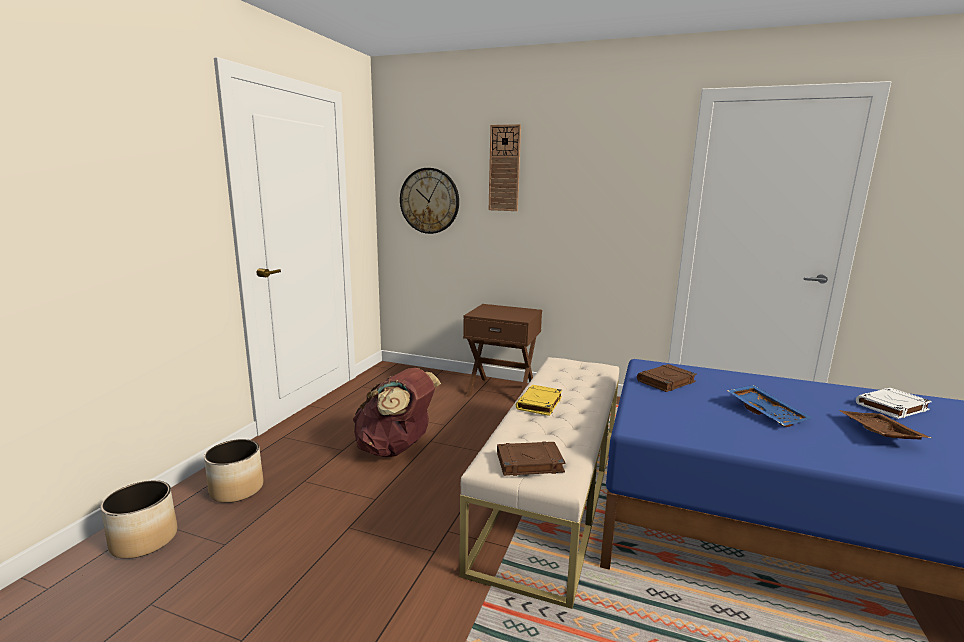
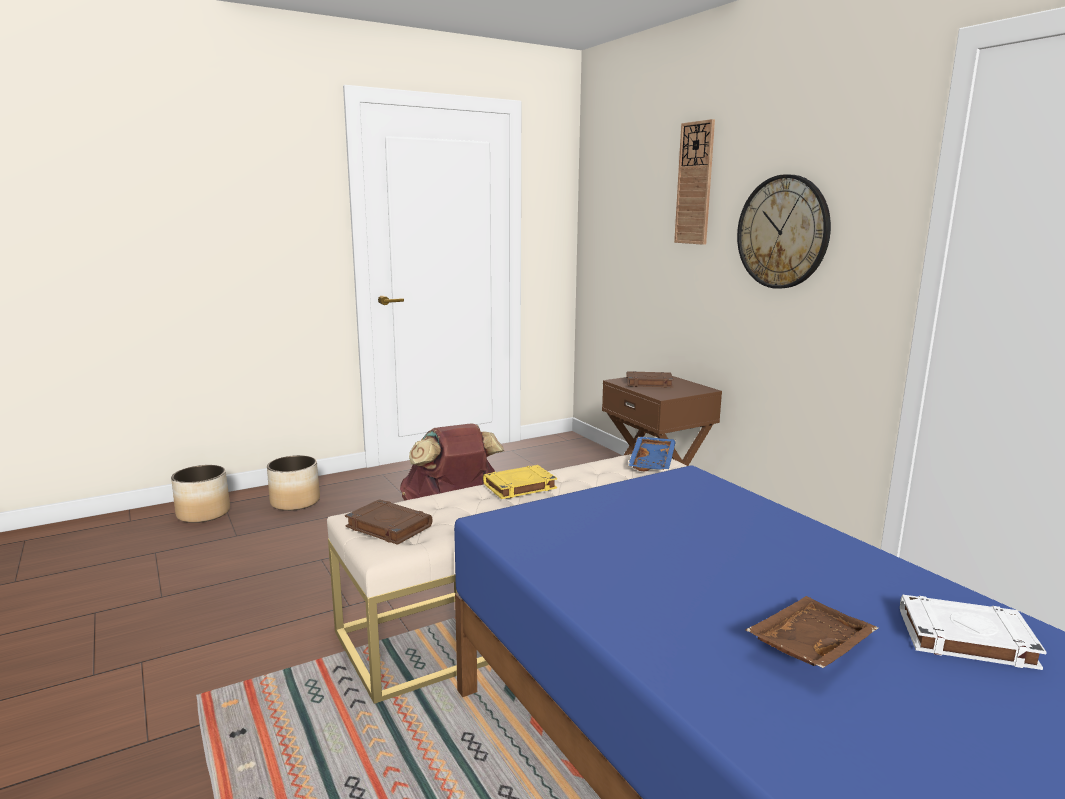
camera: 40 degrees right, 0 degrees up
wall clock [400,168,459,234] -> wall clock moved to [737,174,831,289]
brown book [637,364,697,392] -> brown book moved to [626,371,674,388]
blue tray [727,385,812,427] -> blue tray moved to [628,437,676,471]

